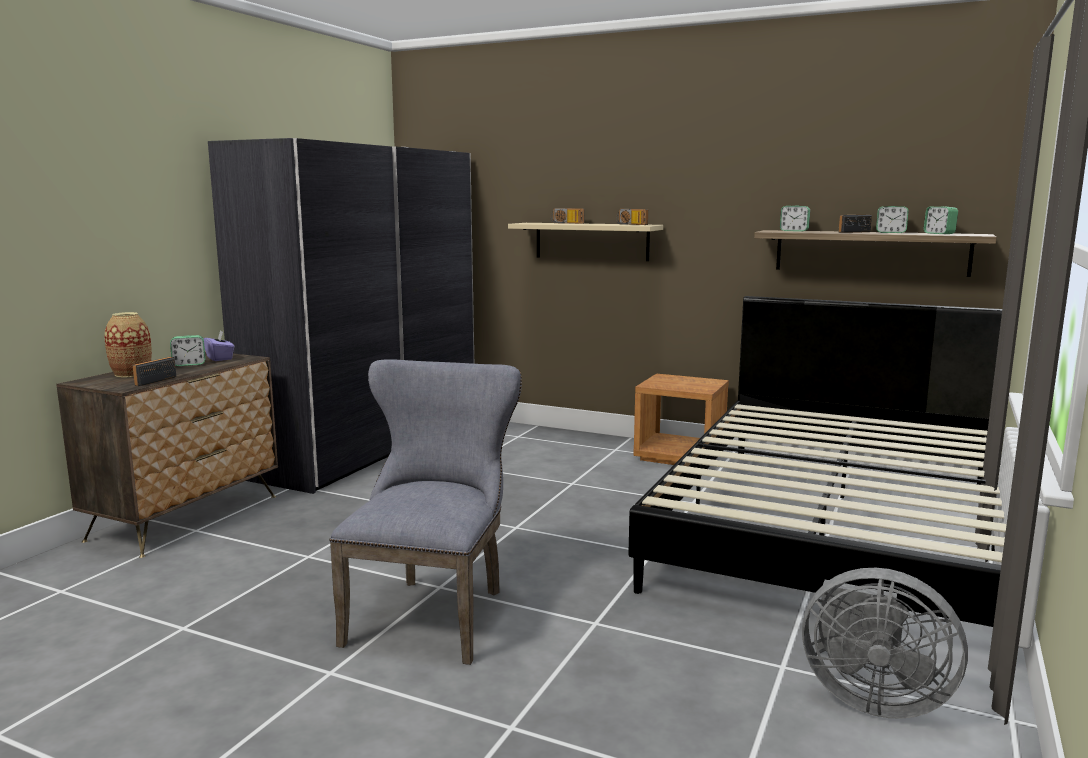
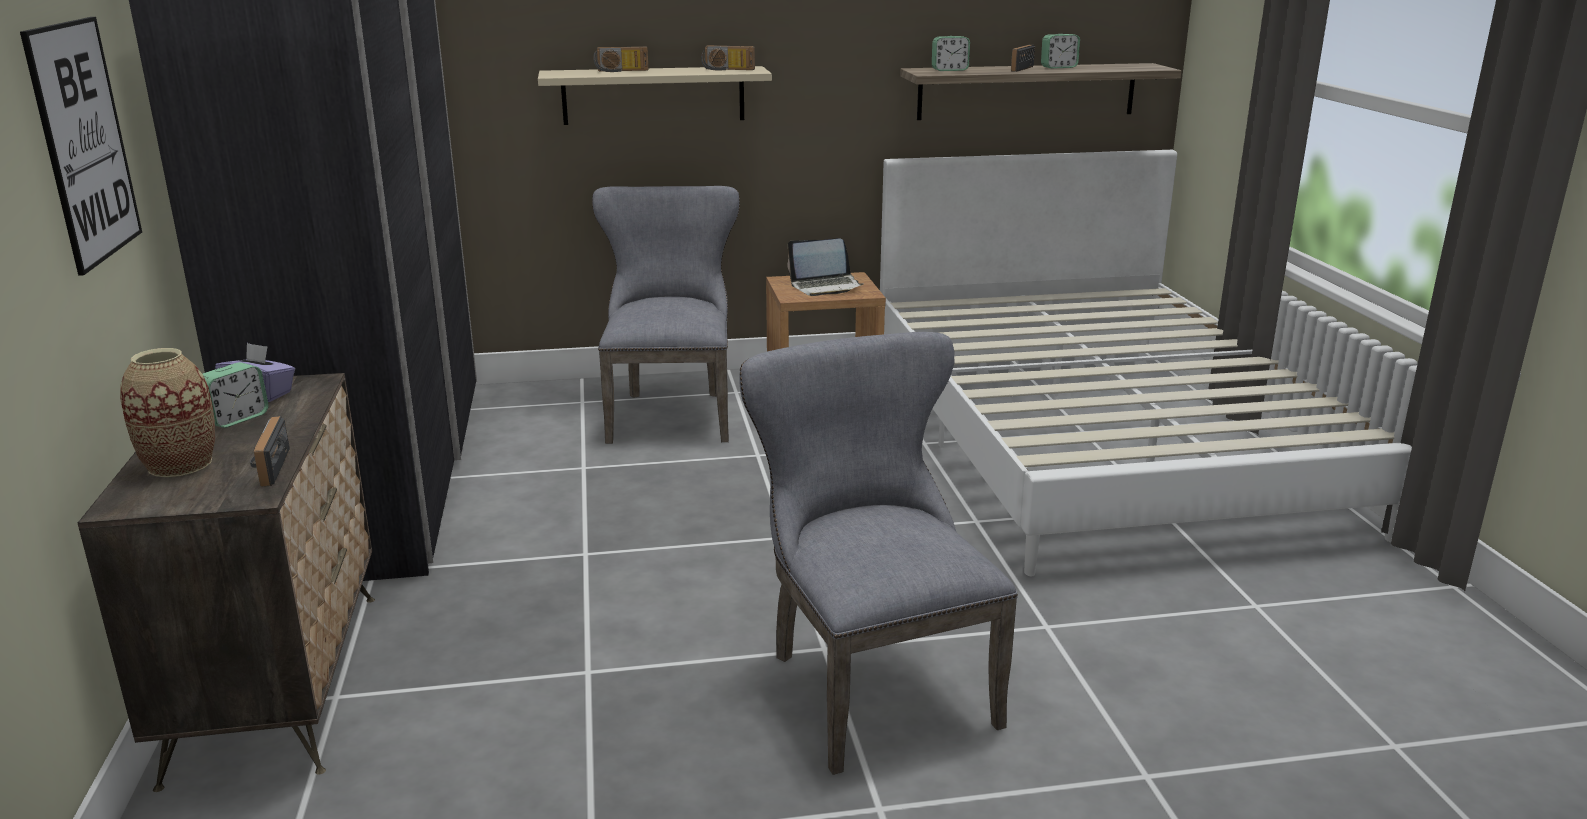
camera: 35 degrees left, 10 degrees up
black bed [628,296,1007,627] -> white bed [880,150,1412,576]
grey fan [802,568,968,719] -> none
alarm clock [924,206,958,234] -> none
none -> picture [20,17,142,276]
none -> grey chair [592,186,740,444]
none -> laptop [787,238,863,296]

